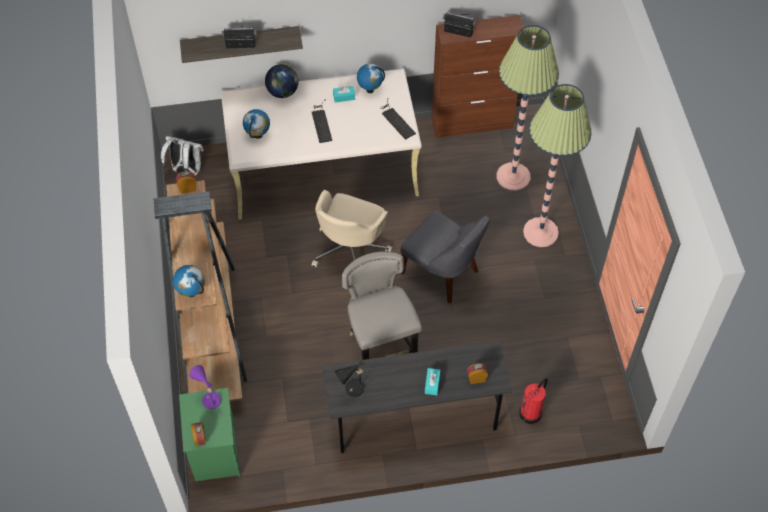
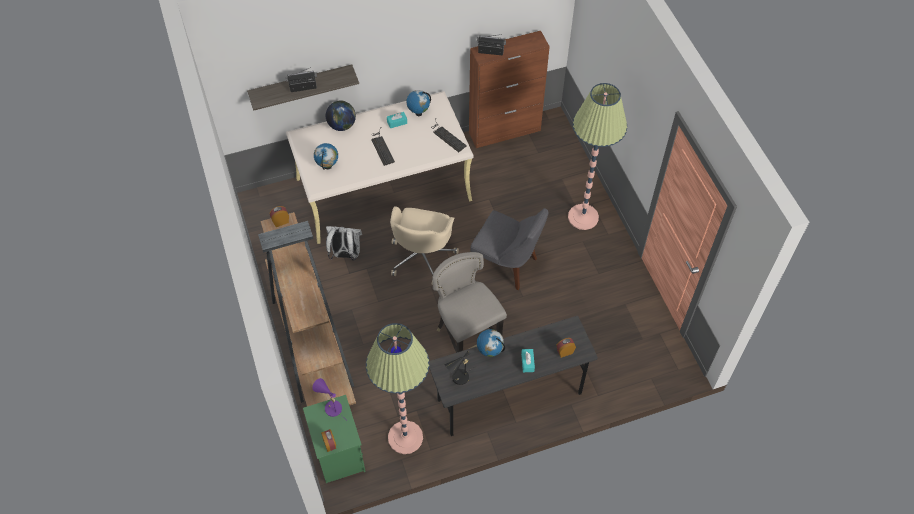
camera: 10 degrees left, 0 degrees up
white backpack [161,136,204,176] -> white backpack moved to [326,226,362,260]
globe [173,265,205,297] -> globe moved to [477,329,505,357]
floor lamp [497,25,559,191] -> floor lamp moved to [366,323,429,454]
fire extinguisher [519,378,548,424] -> none

